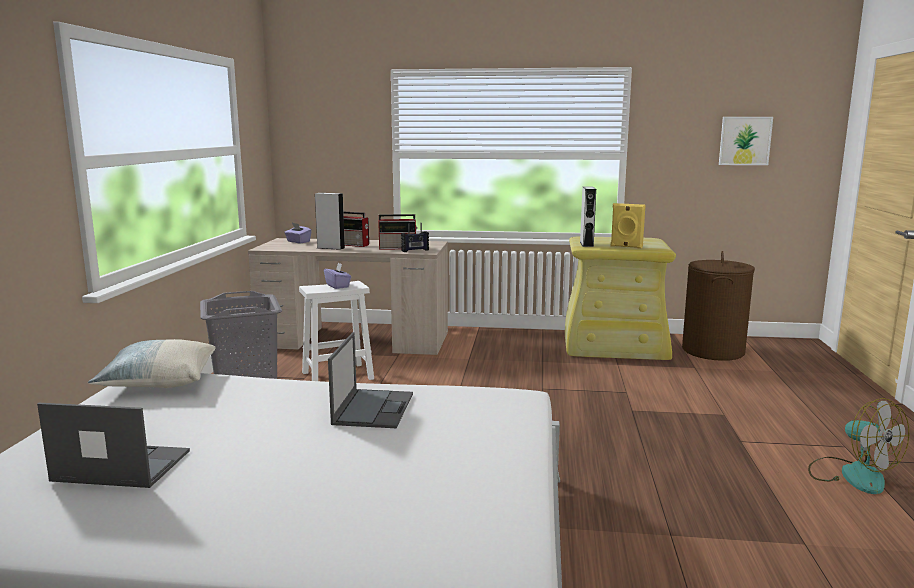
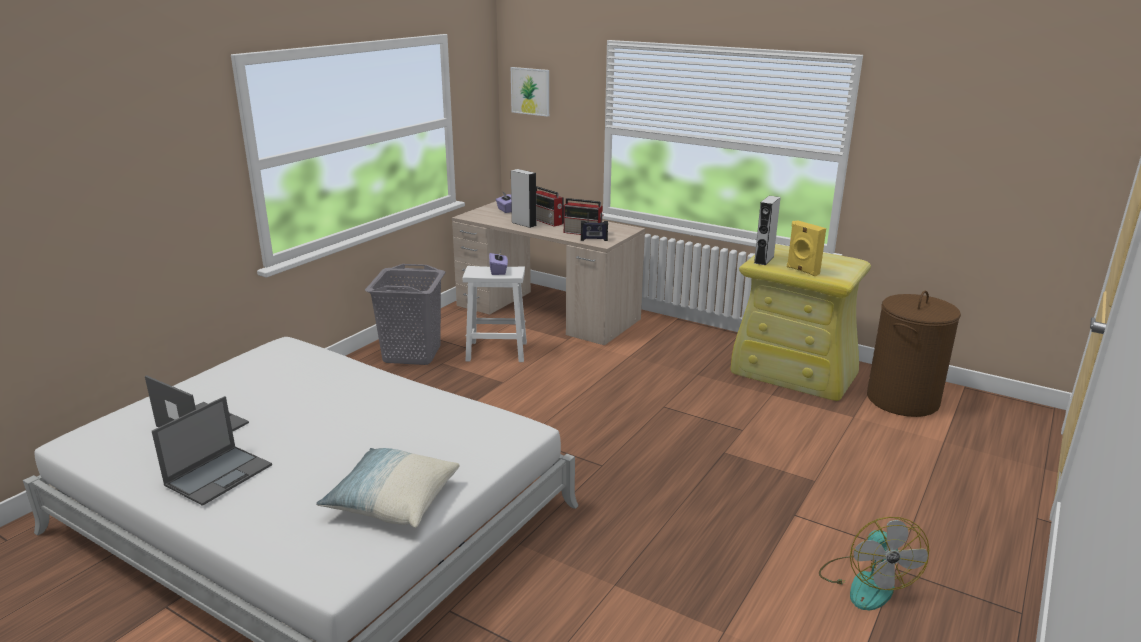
camera: 25 degrees right, 10 degrees up
pillow [88,339,215,388] -> pillow moved to [316,448,459,528]
laptop [328,332,413,428] -> laptop moved to [152,396,272,506]
picture [719,117,773,165] -> picture moved to [511,67,549,117]

